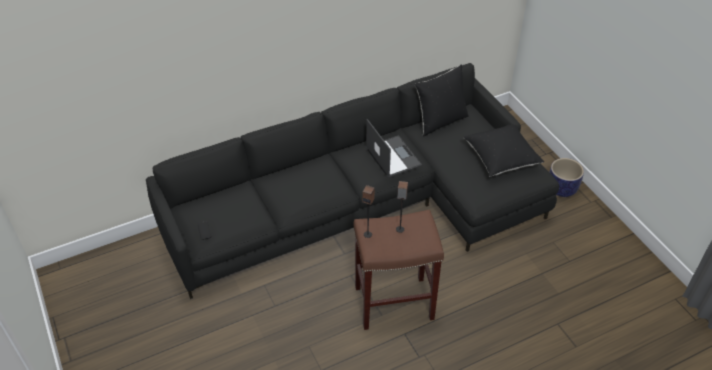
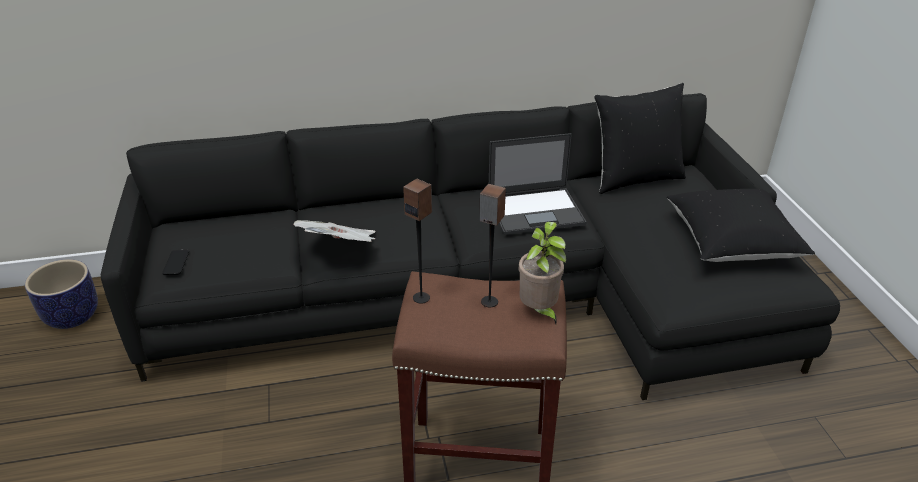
camera: 15 degrees right, 10 degrees down
laptop [366,119,422,178] -> laptop turned 90 degrees clockwise [489,133,586,235]
planter [549,158,584,197] -> planter moved to [25,259,98,329]
none -> newspaper [294,220,376,242]
none -> potted plant [519,222,567,324]

